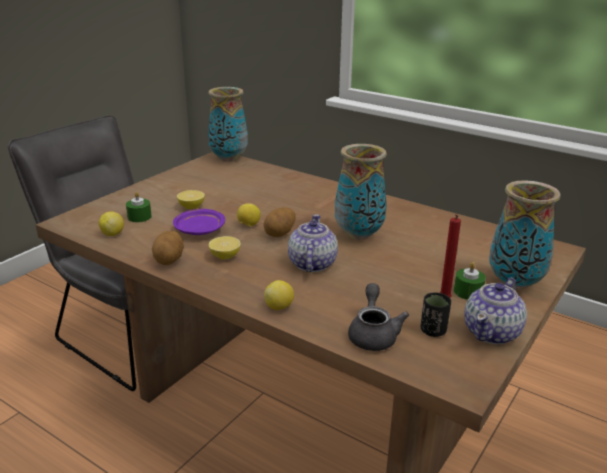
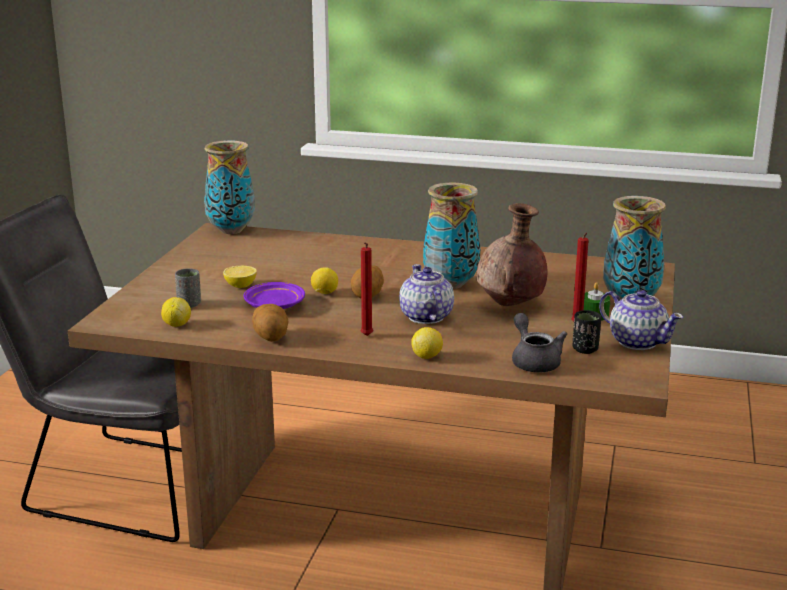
camera: 20 degrees left, 5 degrees down
green candle [126,191,152,222] -> grey cup [175,268,201,308]
lemon [209,236,241,260] -> none
teapot [464,278,527,345] -> teapot turned 60 degrees counterclockwise [599,290,683,350]
none -> red candle [361,242,373,336]
none -> brown vase [477,203,548,306]

